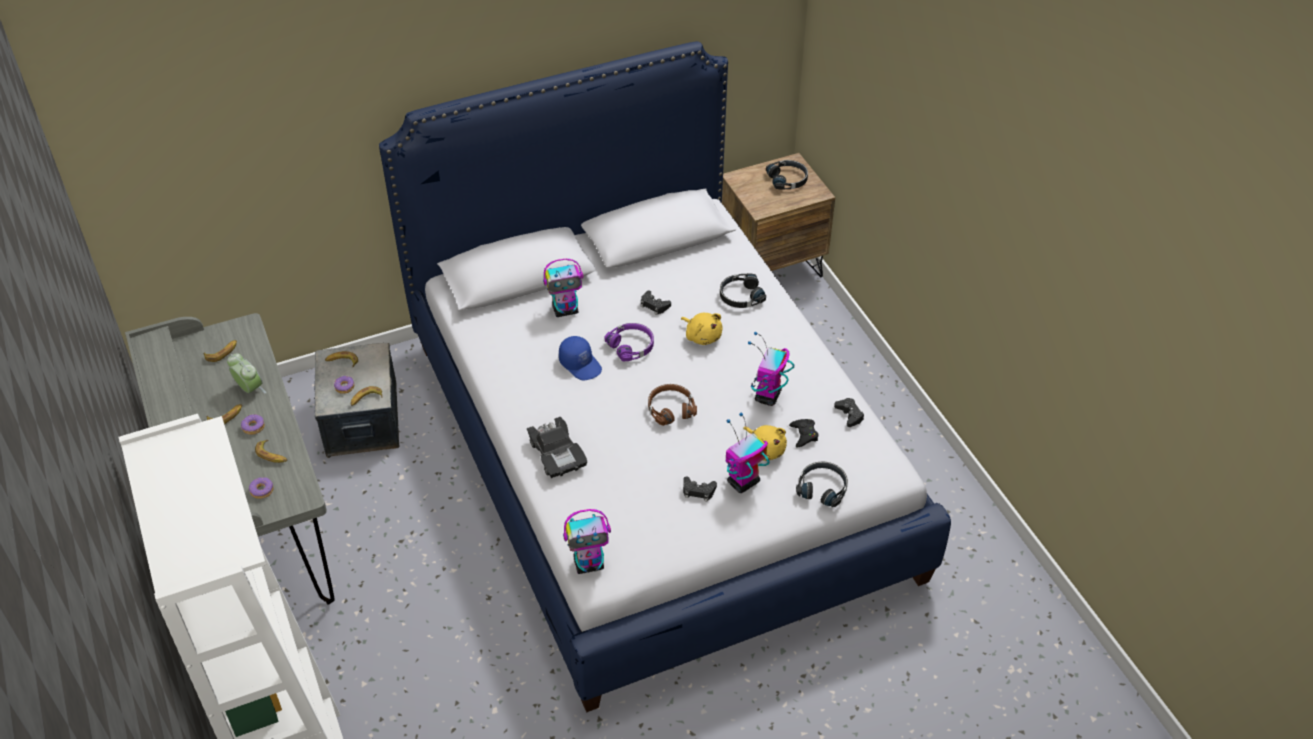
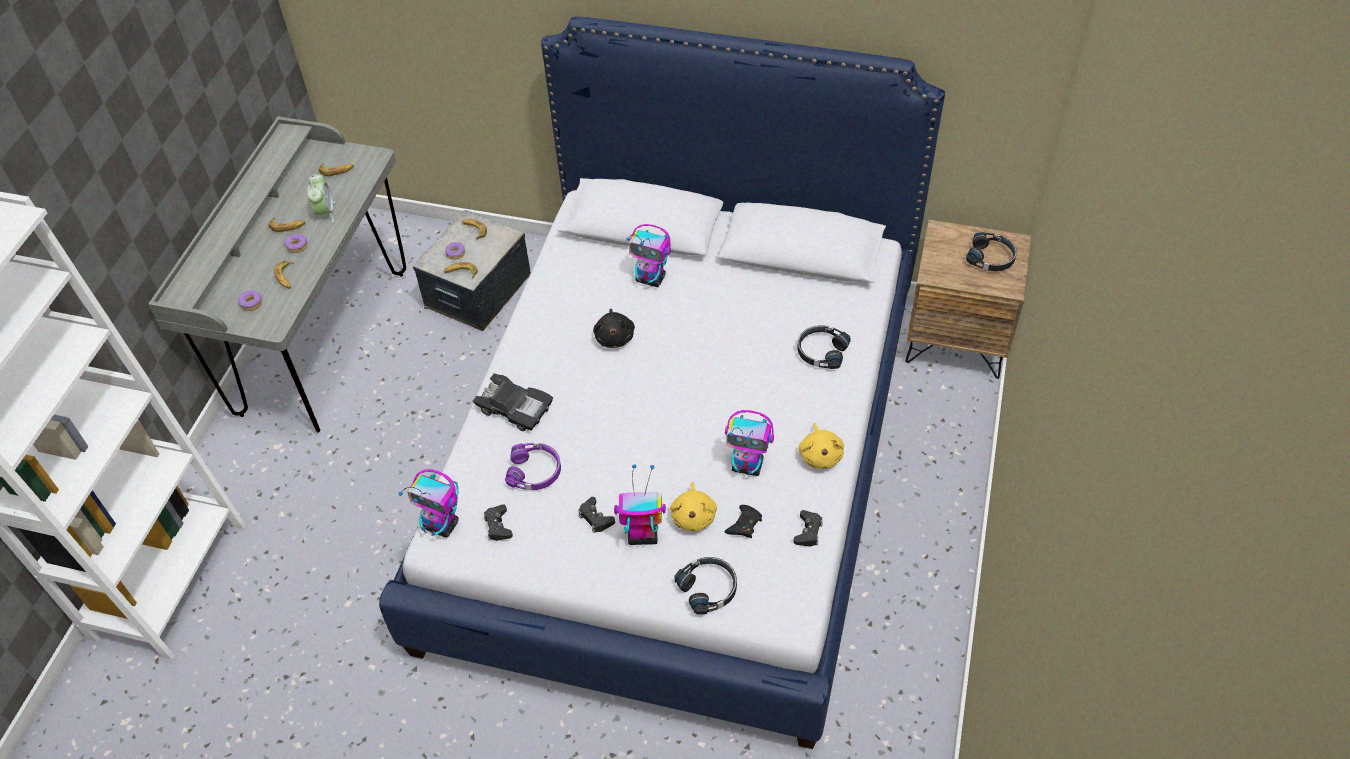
camera: 40 degrees right, 5 degrees up
black toy car [527,417,587,478] -> black toy car turned 75 degrees counterclockwise [473,374,553,431]
blue cap [559,336,602,380] -> black plush toy [593,309,635,348]
purple headphones [604,323,654,361] -> purple headphones moved to [505,443,561,490]
black game controller [641,290,671,315] -> black game controller moved to [484,504,513,541]
brown headphones [648,384,697,426] -> none
yellow plush toy [681,313,722,345] -> yellow plush toy moved to [799,423,844,469]
toy robot [748,332,794,406] -> toy robot turned 135 degrees counterclockwise [725,410,774,476]

